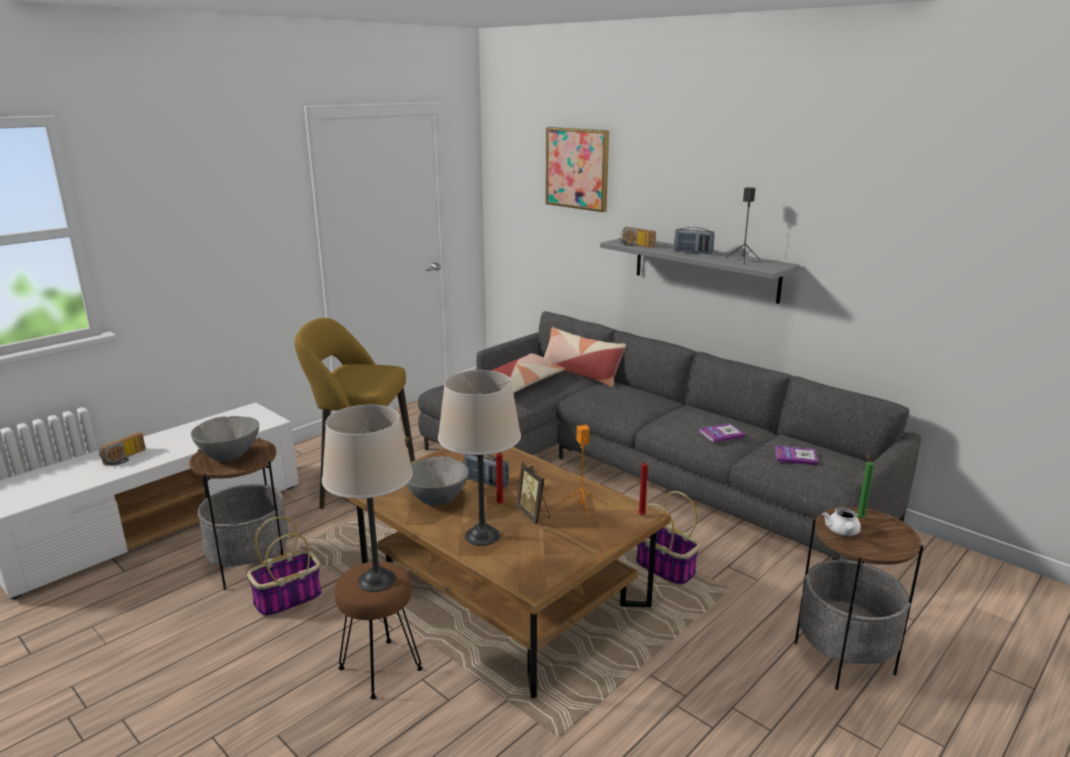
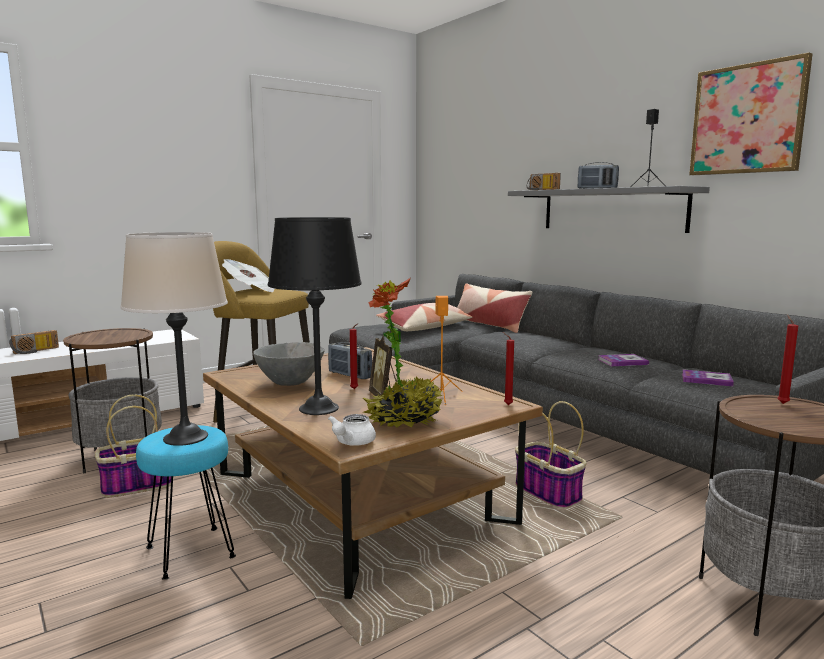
camera: 10 degrees right, 10 degrees down
grey bowl [191,416,259,461] -> none
brown stool [334,561,423,699] -> turquoise stool [136,425,236,580]
beige table lamp [438,370,521,546] -> black table lamp [268,217,362,415]
picture [546,127,609,212] -> picture moved to [689,52,812,175]
white teapot [822,508,861,536] -> white teapot moved to [328,414,376,446]
green candle [857,454,874,518] -> red candle [777,314,798,404]
none -> newspaper [222,259,275,292]
none -> potted plant [363,278,442,428]

